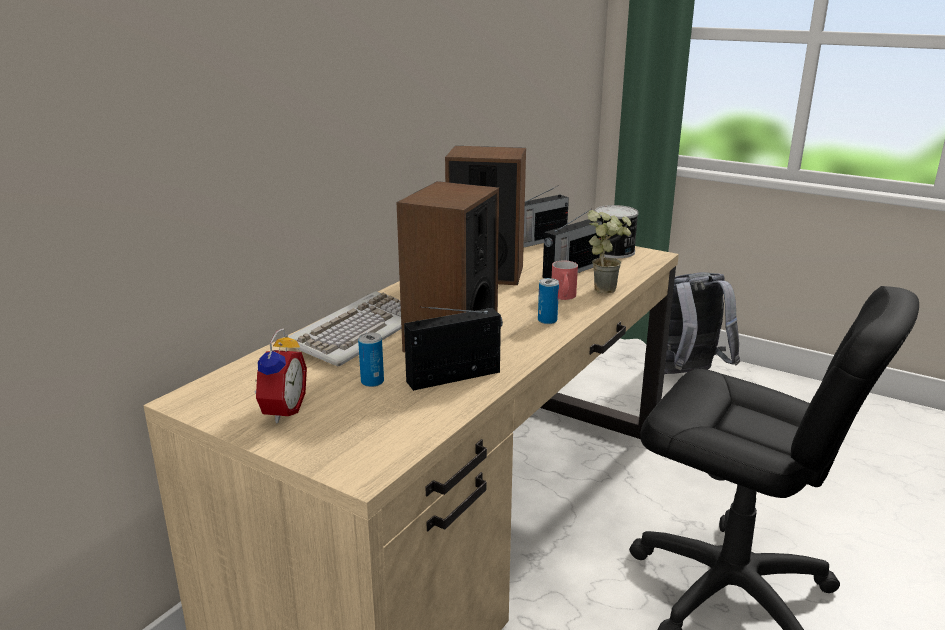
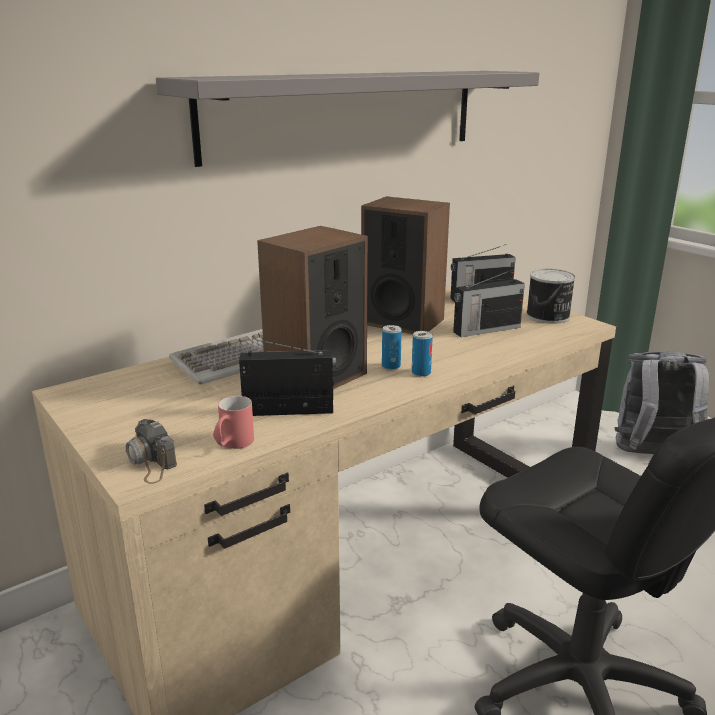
camera: 20 degrees right, 0 degrees up
alarm clock [254,328,307,423] -> none
can [358,332,384,387] -> can moved to [382,325,402,370]
red mug [552,261,578,300] -> red mug moved to [213,396,254,449]
potted plant [587,210,631,294] -> none
none -> camera [126,419,177,484]
none -> grey shelf [156,71,539,167]

